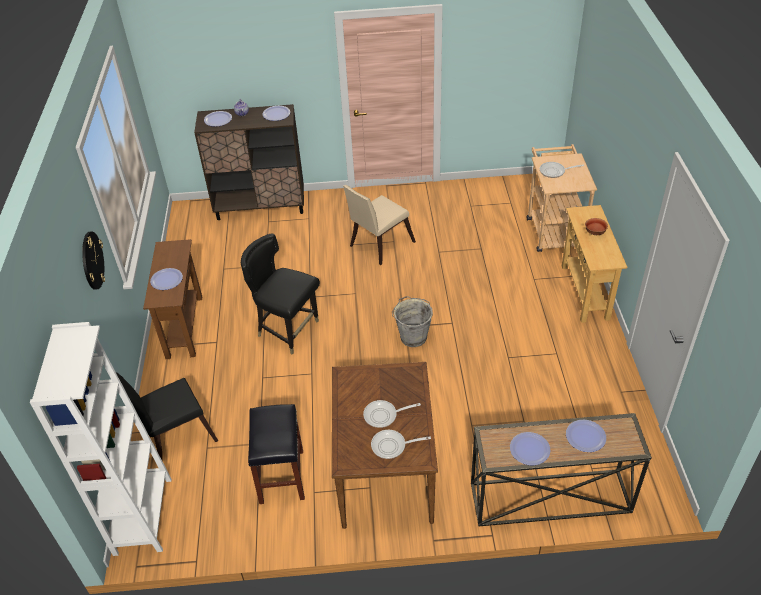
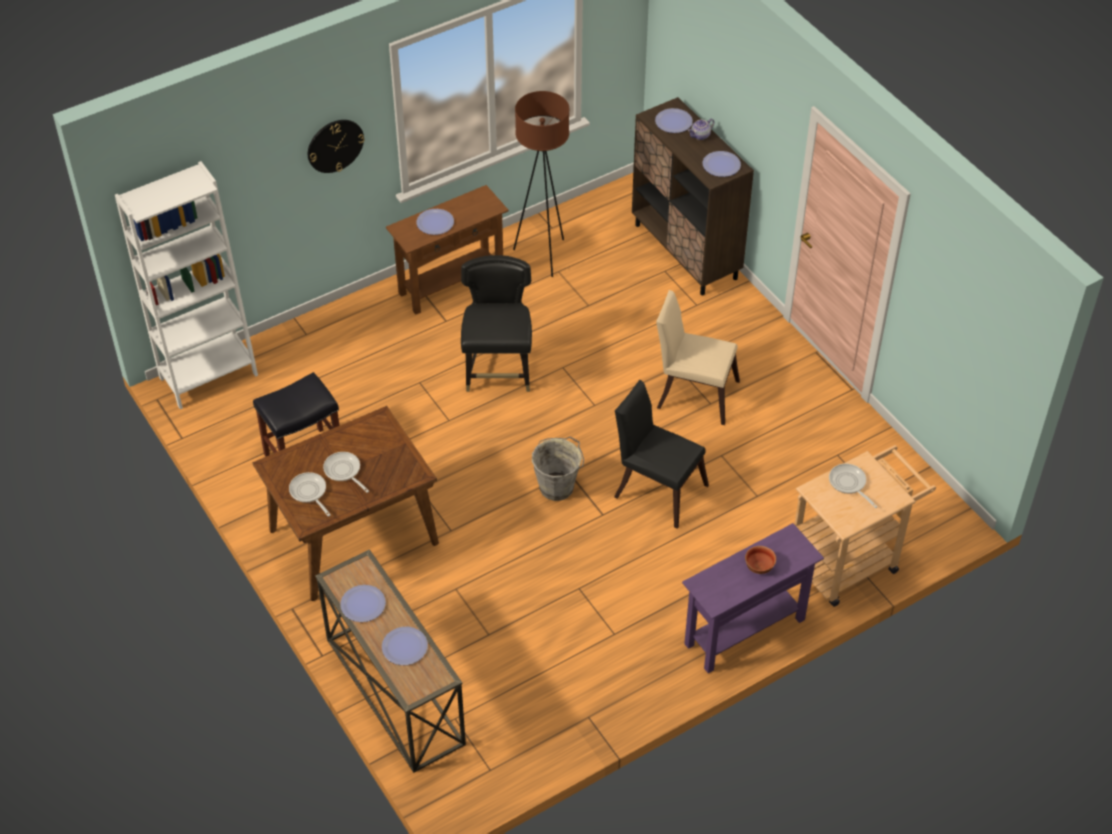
camera: 60 degrees right, 5 degrees up
black chair [116,372,218,460] -> black chair moved to [614,380,709,529]
beige console table [562,205,628,323] -> purple console table [682,523,824,673]
none -> brown floor lamp [513,91,569,277]

